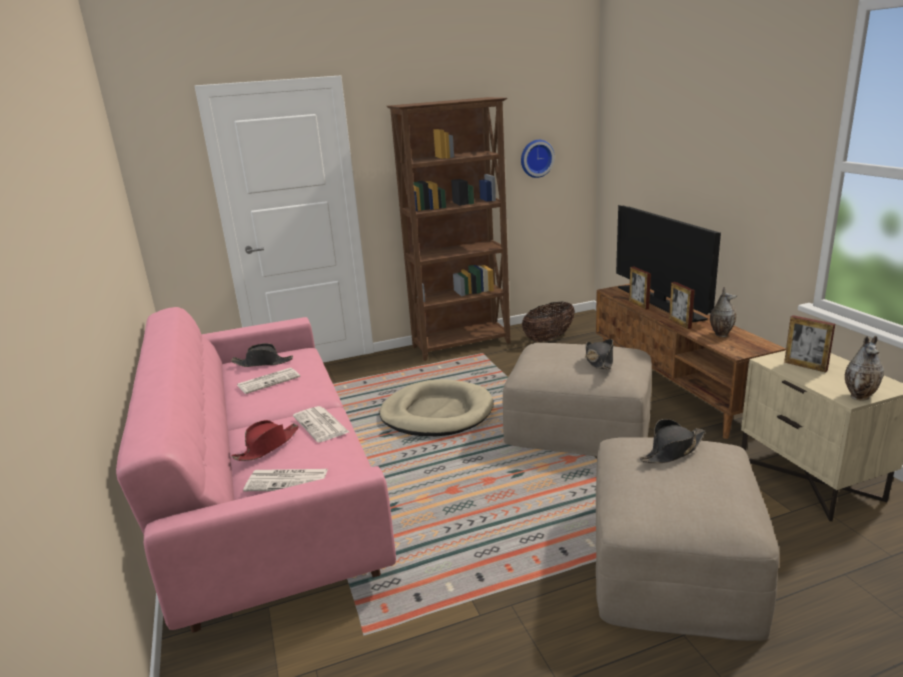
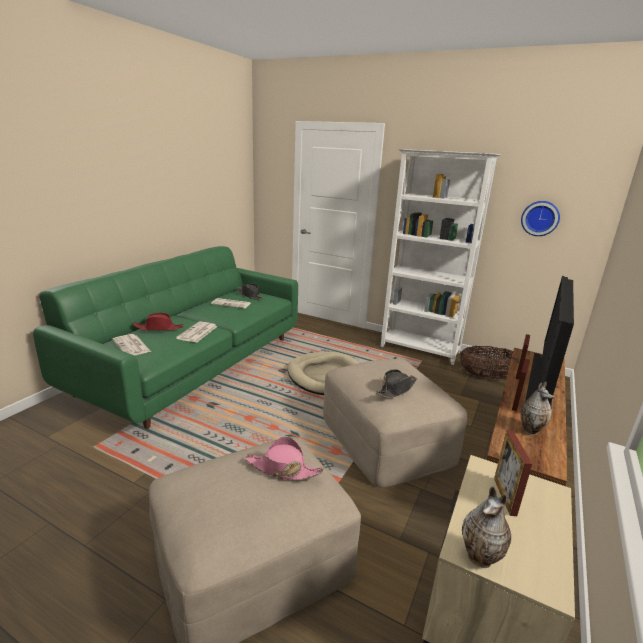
camera: 45 degrees right, 0 degrees up
pink sofa [116,307,396,633] -> green sofa [33,246,298,429]
brown bookcase [386,97,510,361] -> white bookcase [380,149,501,365]
black hat [640,419,705,463] -> pink hat [245,437,324,480]

